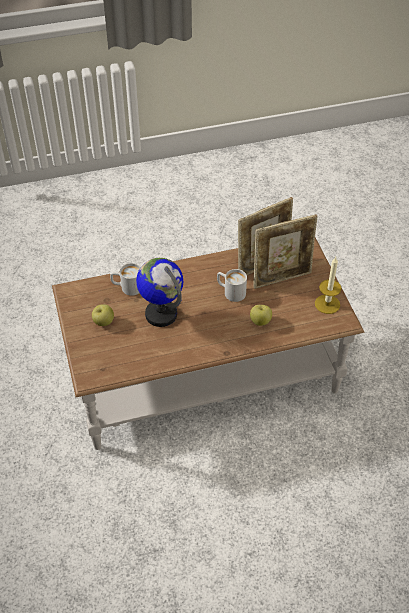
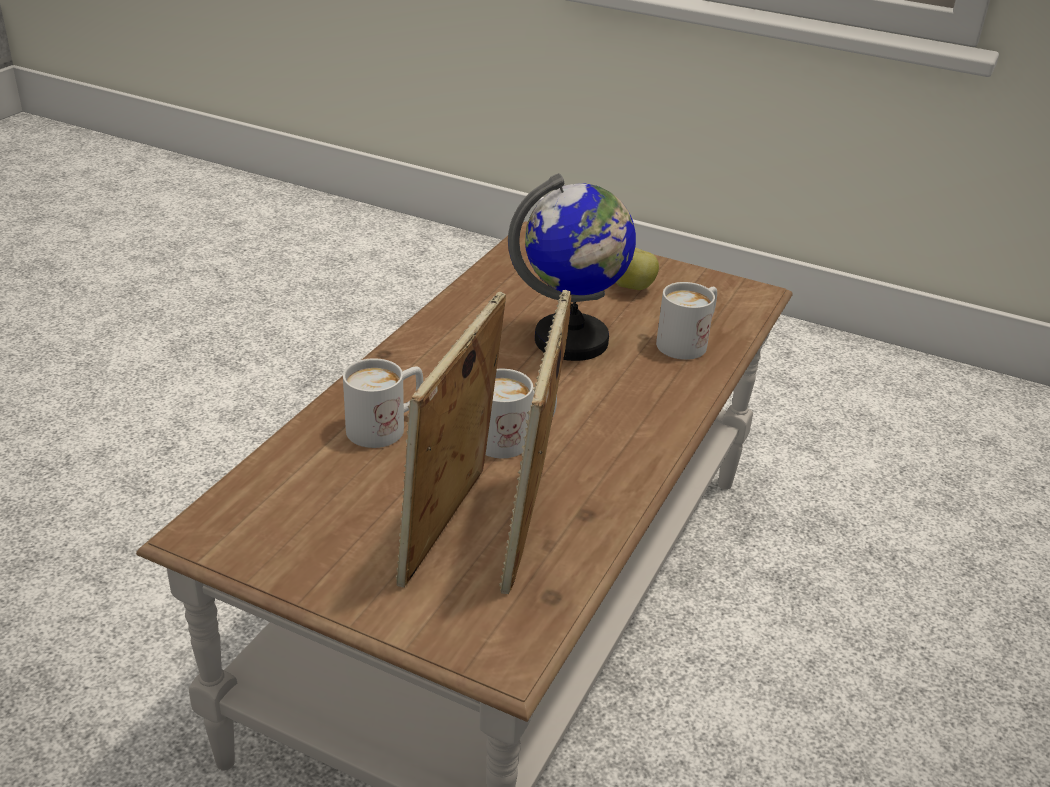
camera: 130 degrees right, 15 degrees down
apple [250,305,272,326] -> white mug [343,358,423,448]
candle [315,257,341,314] -> none

